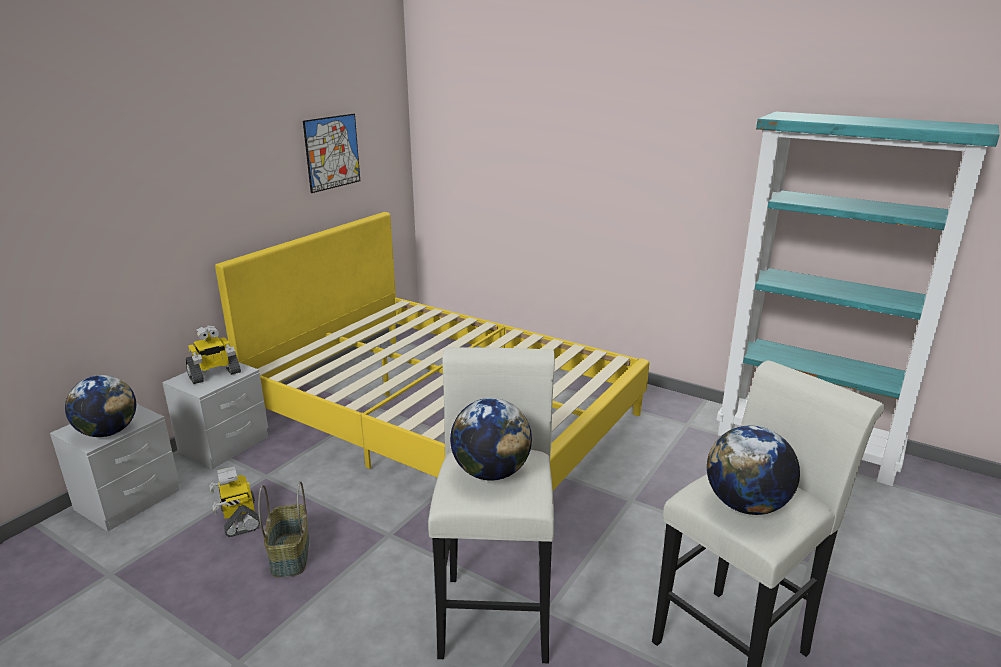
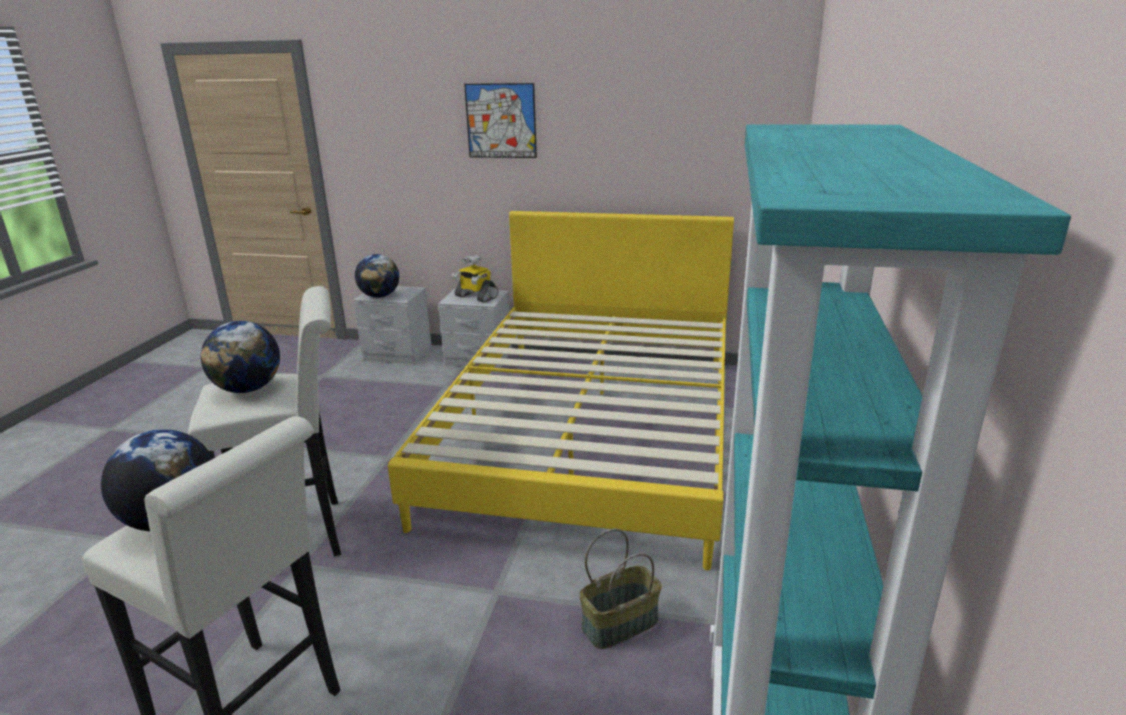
camera: 70 degrees right, 0 degrees up
toy robot [209,466,260,537] -> none
basket [258,481,309,578] -> basket moved to [579,529,662,649]
picture [303,114,360,193] -> picture moved to [464,83,537,158]

